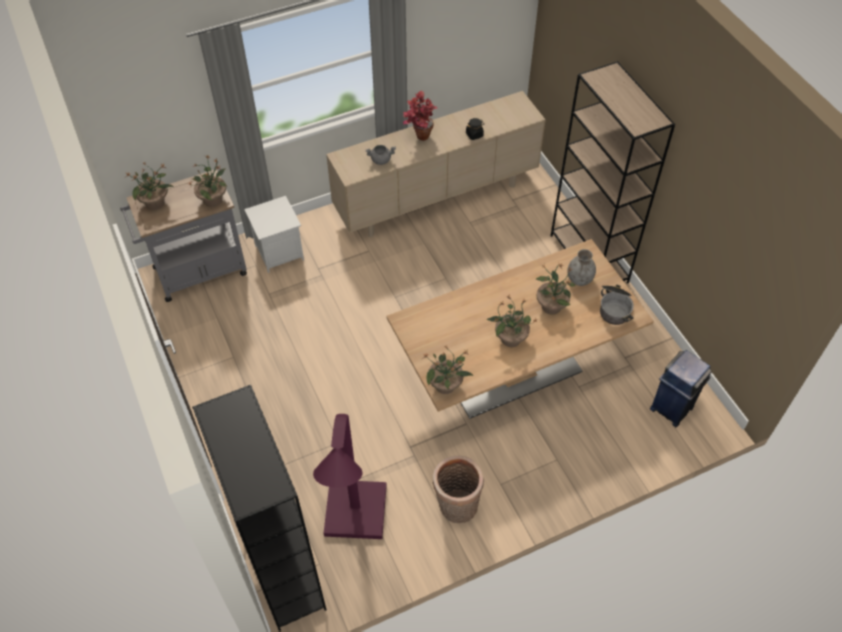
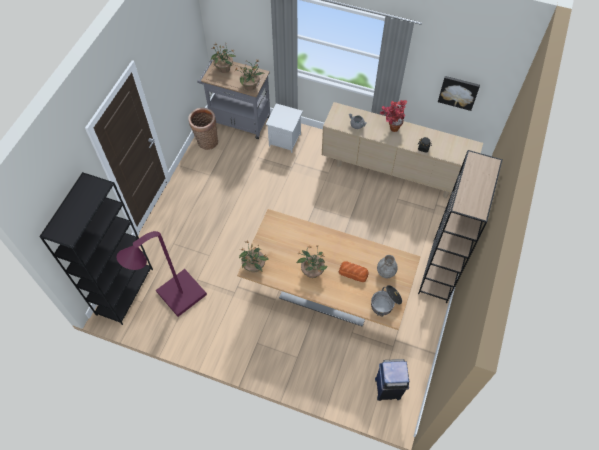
camera: 45 degrees right, 5 degrees up
basket [433,456,484,523] -> basket moved to [188,108,218,150]
potted plant [535,263,575,315] -> bread [339,261,369,282]
none -> picture [438,76,480,111]

